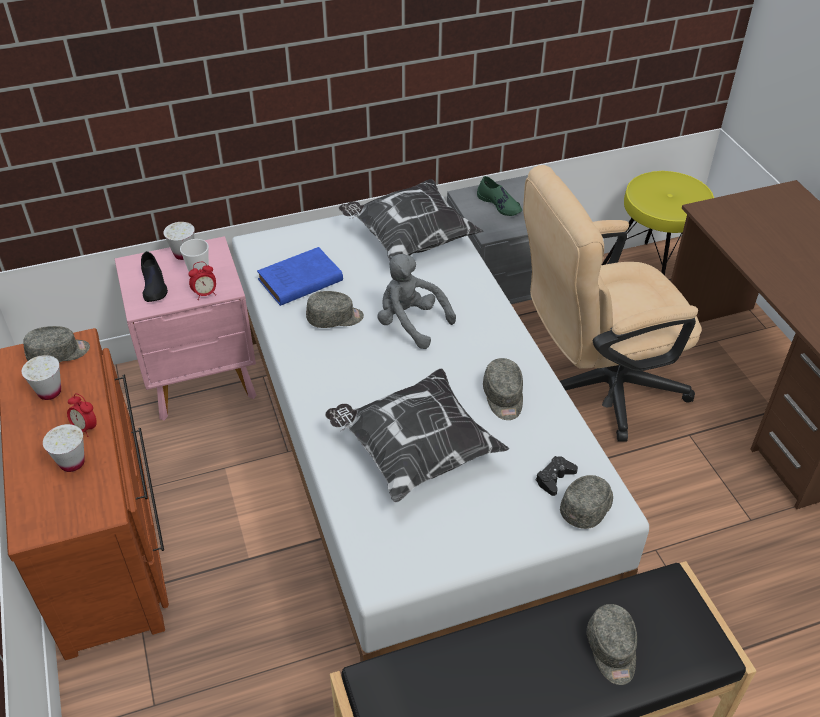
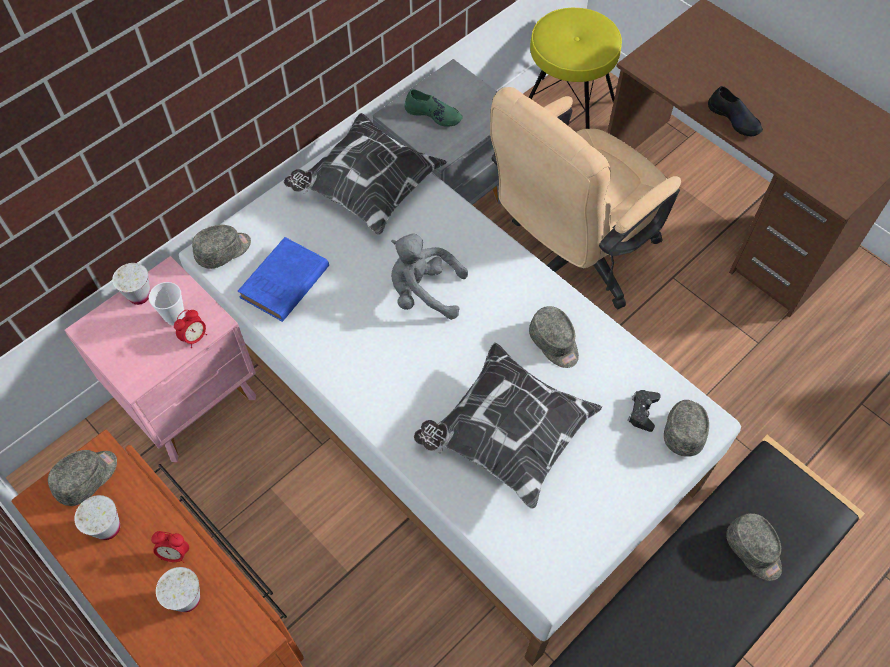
camera: 25 degrees left, 15 degrees up
black shoe [141,251,168,302] -> black shoe moved to [708,86,763,136]
grey cap [306,291,364,328] -> grey cap moved to [192,225,251,269]

